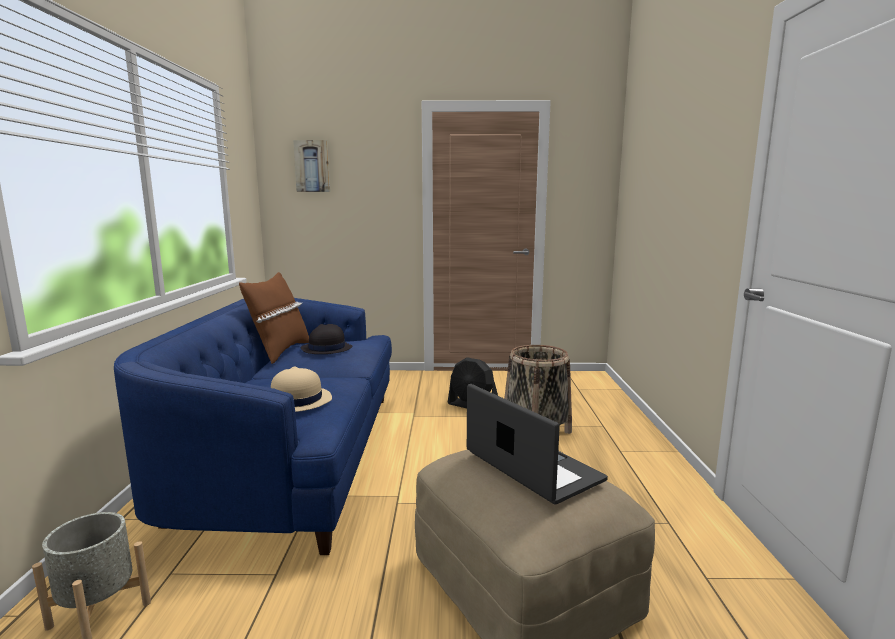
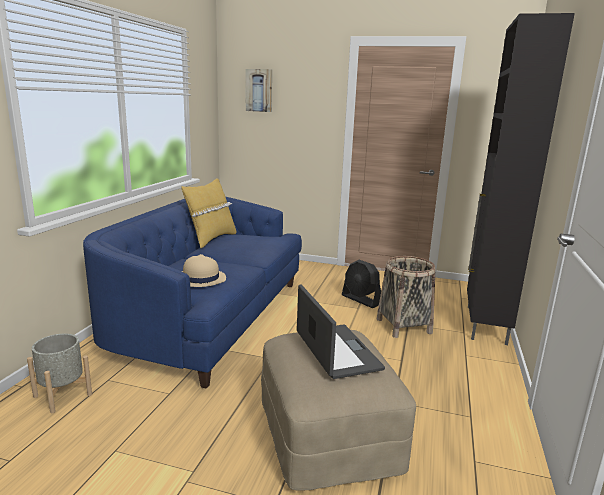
camera: 15 degrees right, 5 degrees up
brown pillow [239,272,309,364] -> yellow pillow [182,178,237,248]
black hat [301,324,352,354] -> none
none -> black cabinet [467,13,575,345]

